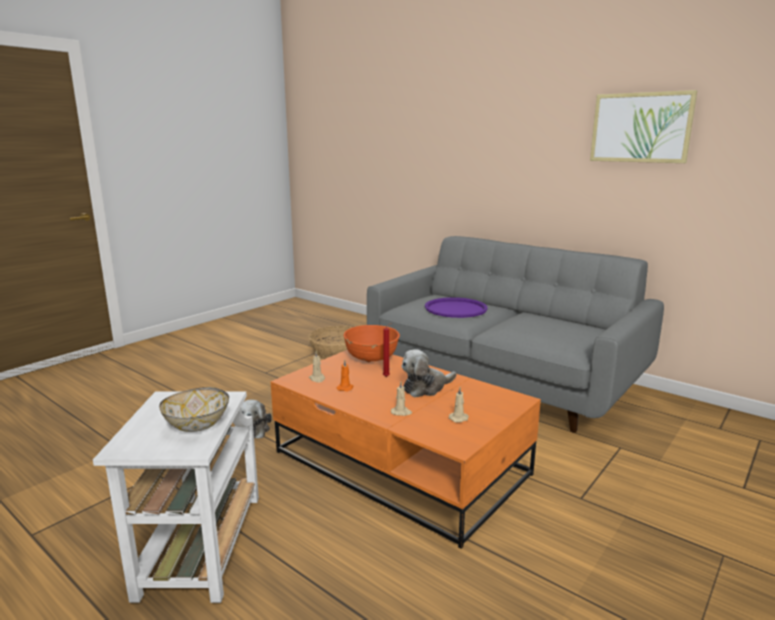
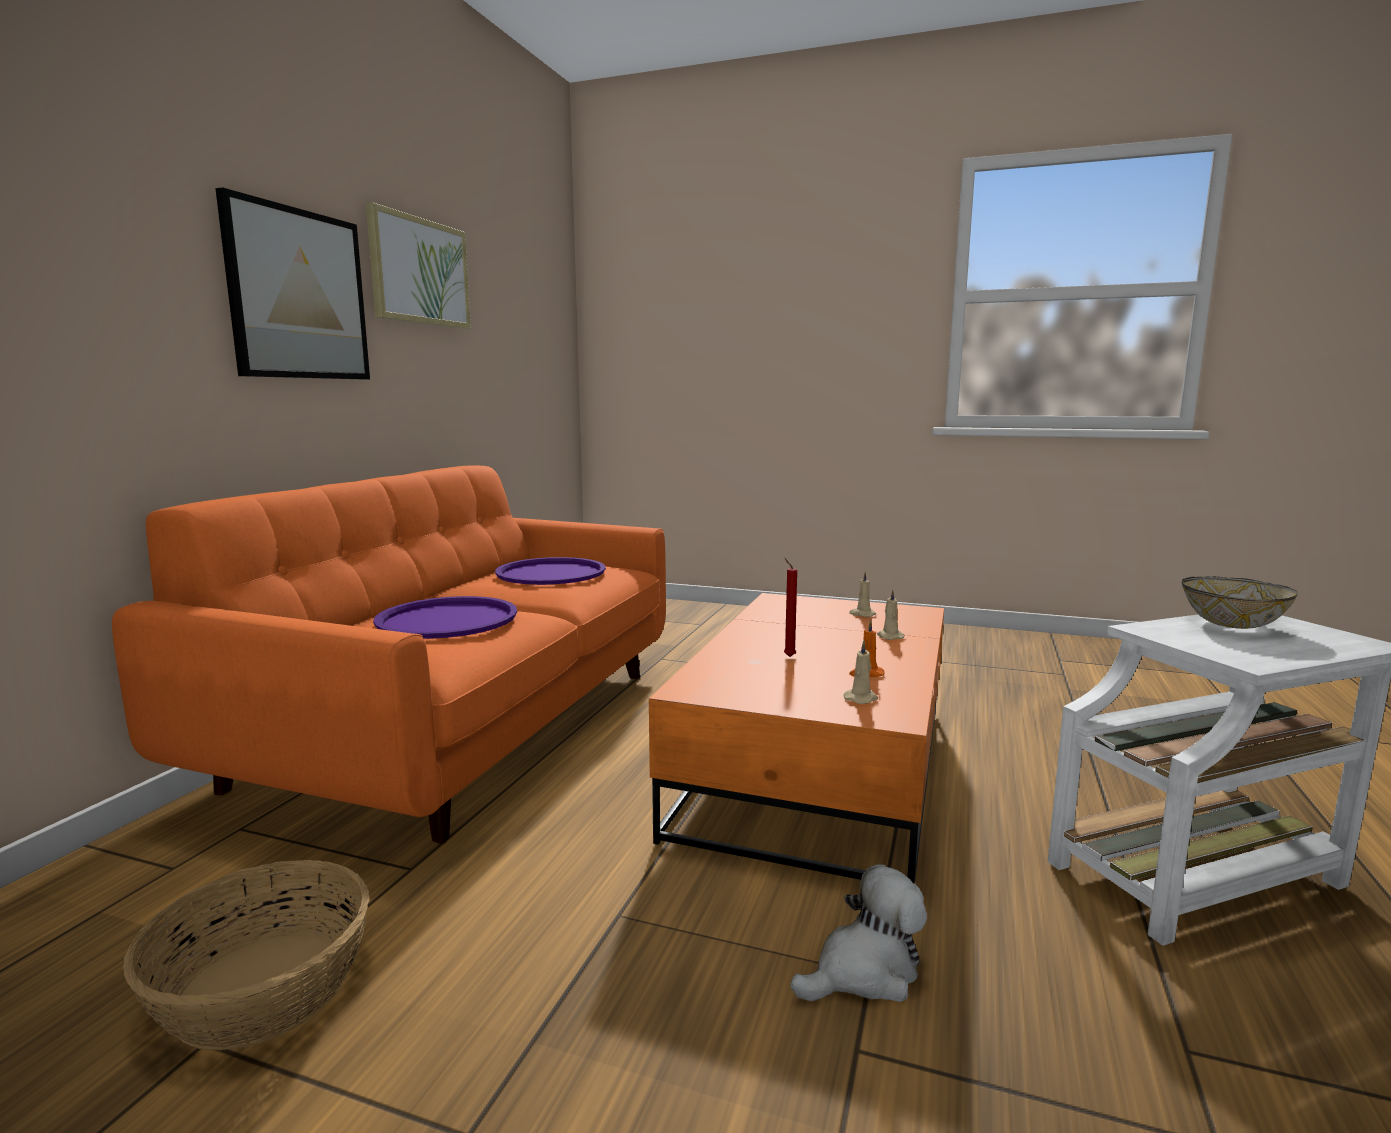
camera: 110 degrees left, 5 degrees down
orange bowl [344,325,400,363] -> none
grey sofa [367,236,664,433] -> orange sofa [112,465,666,844]
plush toy [401,349,456,397] -> none
none -> picture [215,187,370,379]
none -> purple tray [495,557,606,585]

